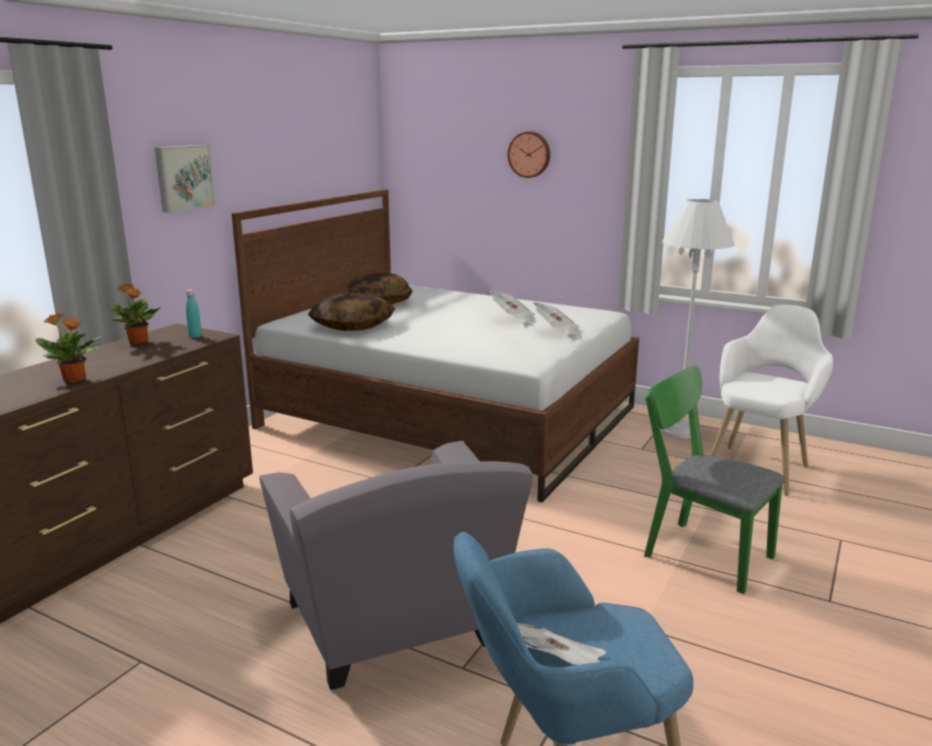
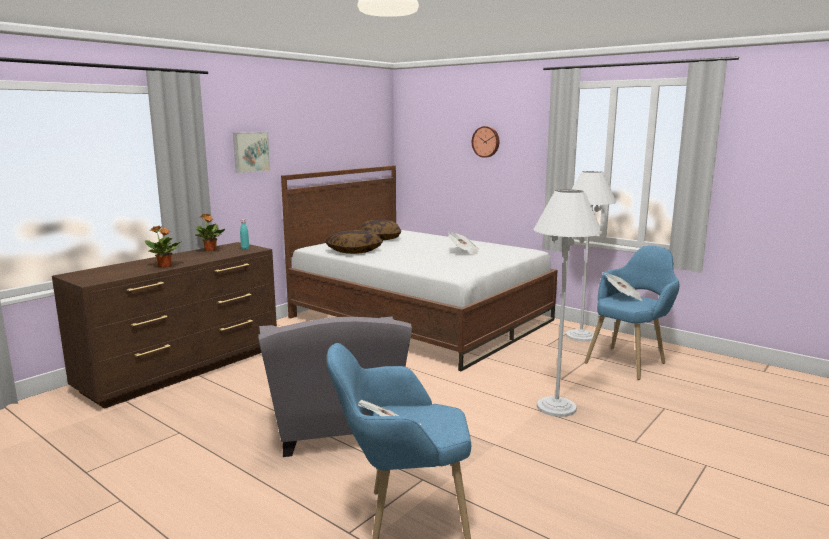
camera: 10 degrees right, 5 degrees down
newspaper [533,302,582,337] -> newspaper moved to [604,273,642,301]
green chair [644,366,786,594] -> white floor lamp [534,189,602,417]
white armchair [710,305,833,496] -> blue armchair [584,246,679,380]

